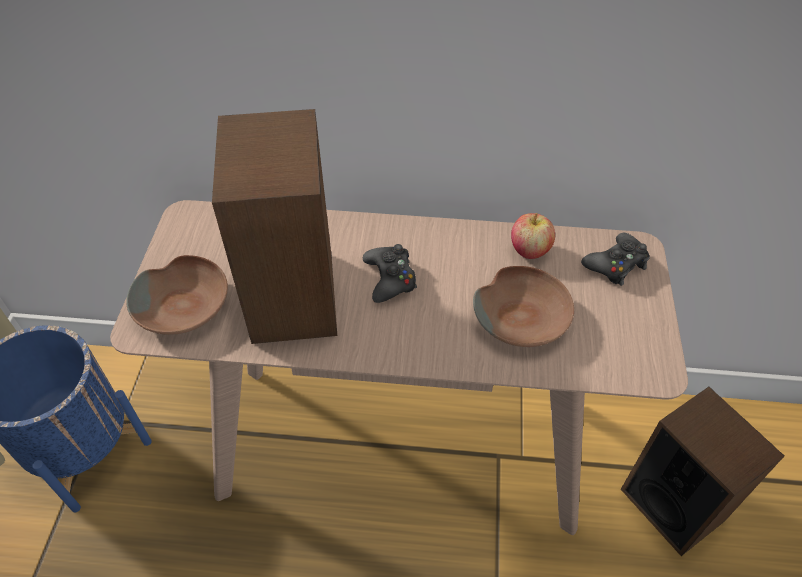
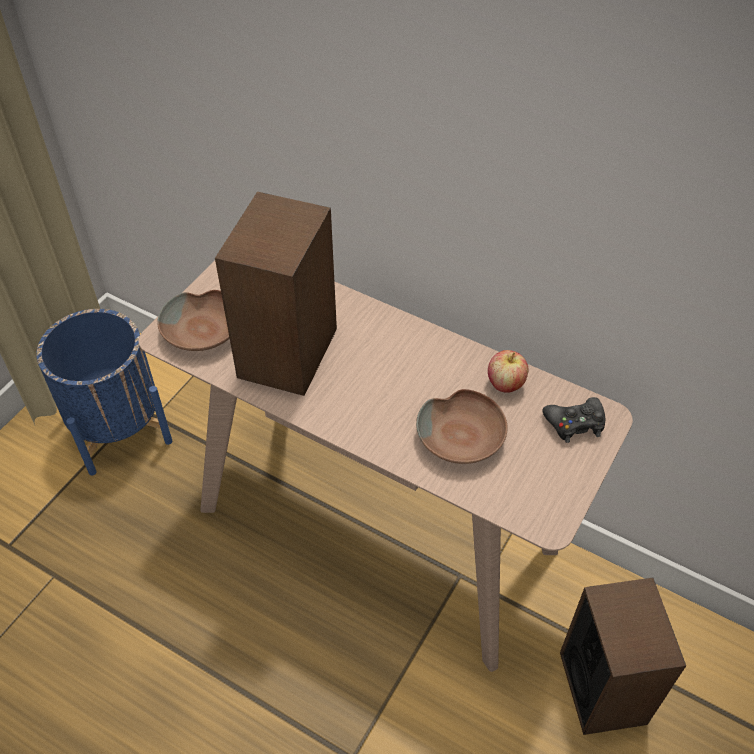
camera: 25 degrees right, 0 degrees up
black game controller [363,244,417,303] -> none

